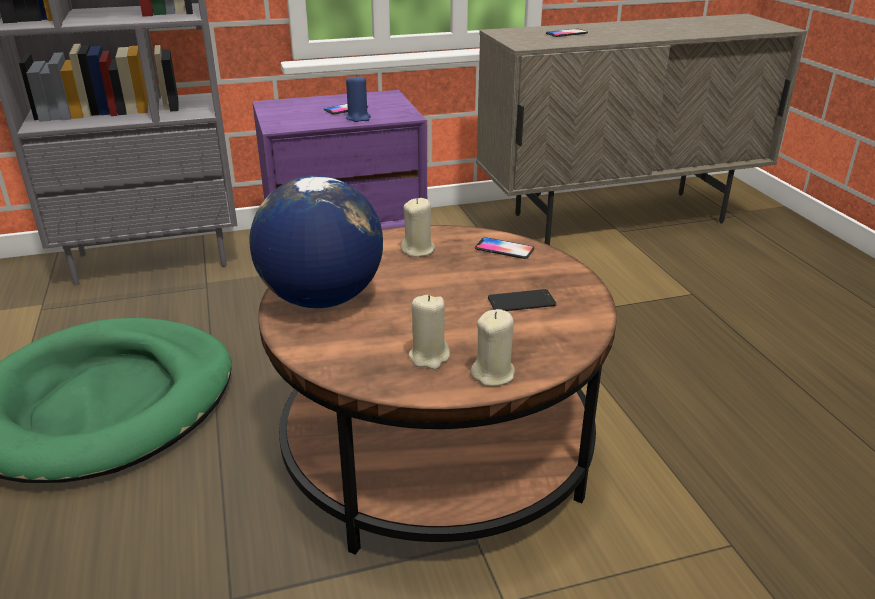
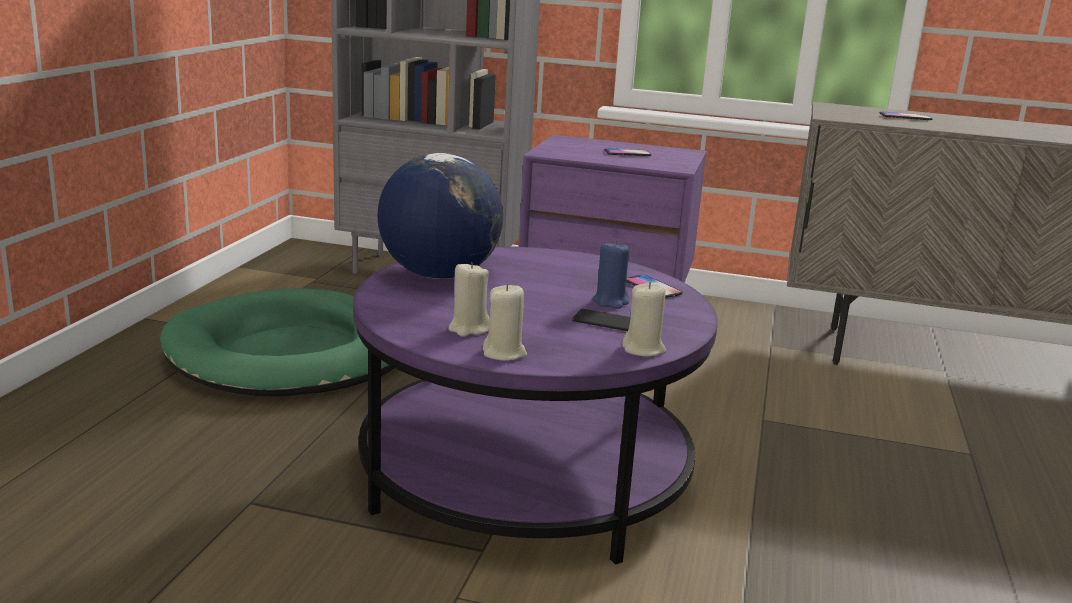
camera: 30 degrees right, 10 degrees down
brown coffee table [258,225,617,555] -> purple coffee table [353,247,718,565]
blue candle [346,74,371,122] -> blue candle moved to [593,240,629,309]
beige candle [400,198,435,257] -> beige candle moved to [622,282,666,357]

